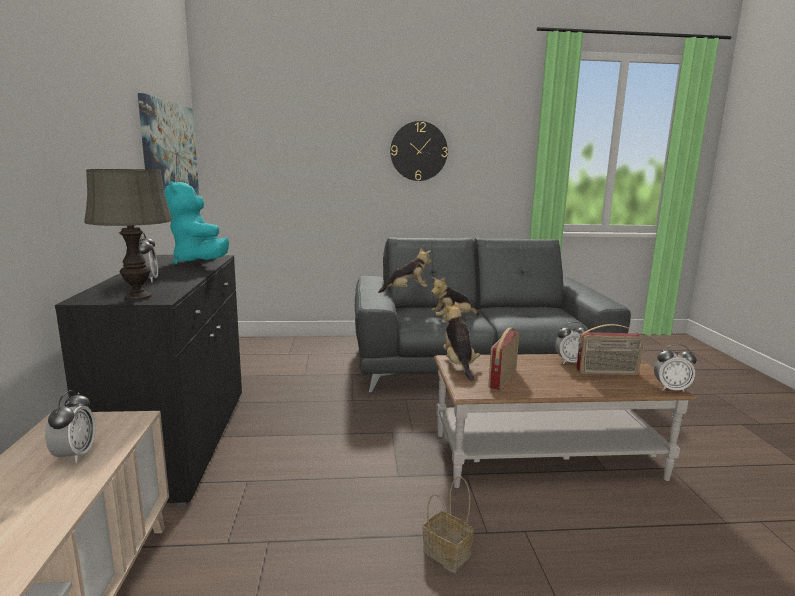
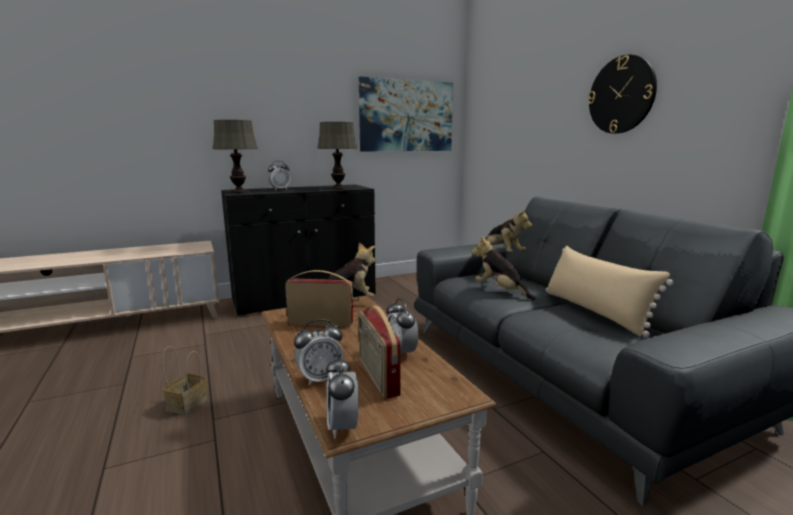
camera: 70 degrees right, 0 degrees up
alarm clock [45,390,96,463] -> alarm clock moved to [294,319,344,386]
turquoise plush toy [164,181,229,264] -> grey table lamp [317,122,357,189]
none -> beige pillow [546,246,674,337]

